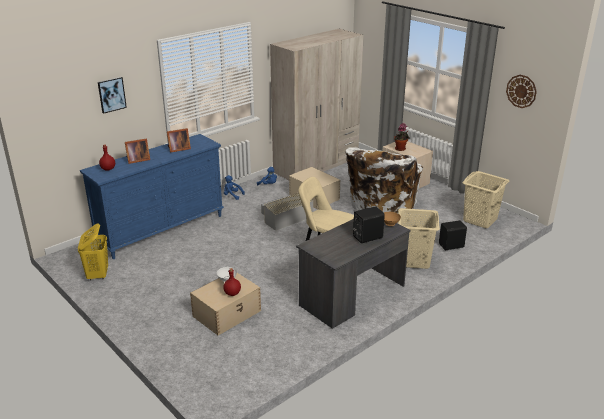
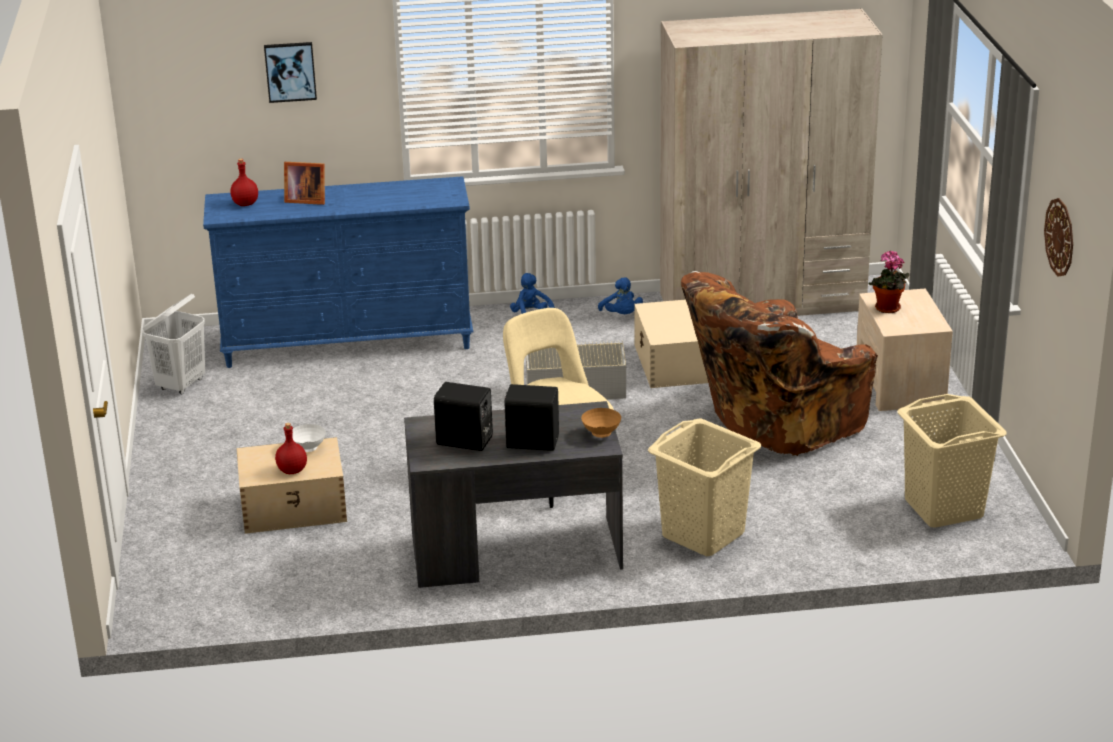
camera: 35 degrees right, 0 degrees up
yellow laundry basket [78,223,108,281] -> white laundry basket [143,294,205,394]
picture frame [167,128,191,153] -> none
white armchair [345,147,423,214] -> brown armchair [681,271,878,456]
black speaker [439,220,467,250] -> black speaker moved to [434,382,493,451]

